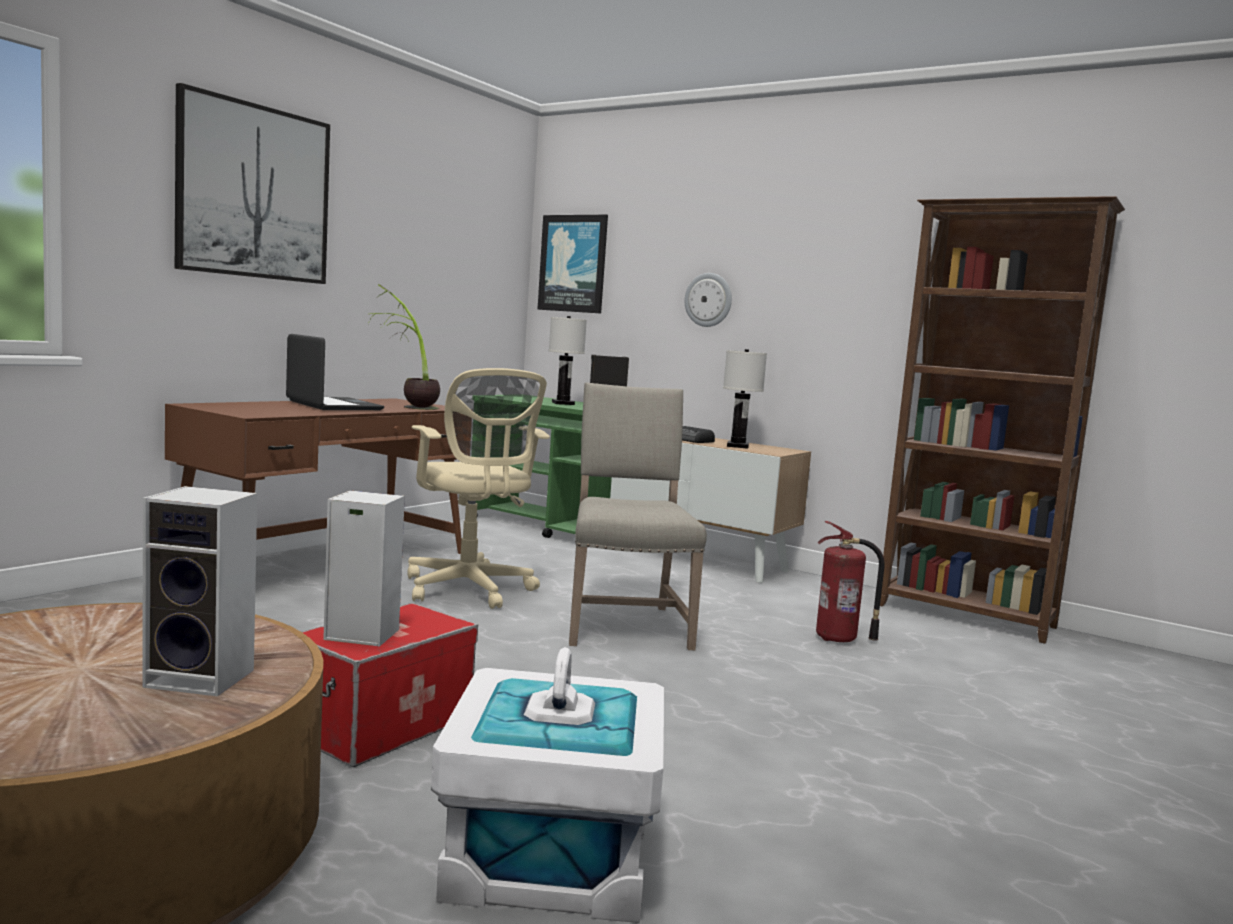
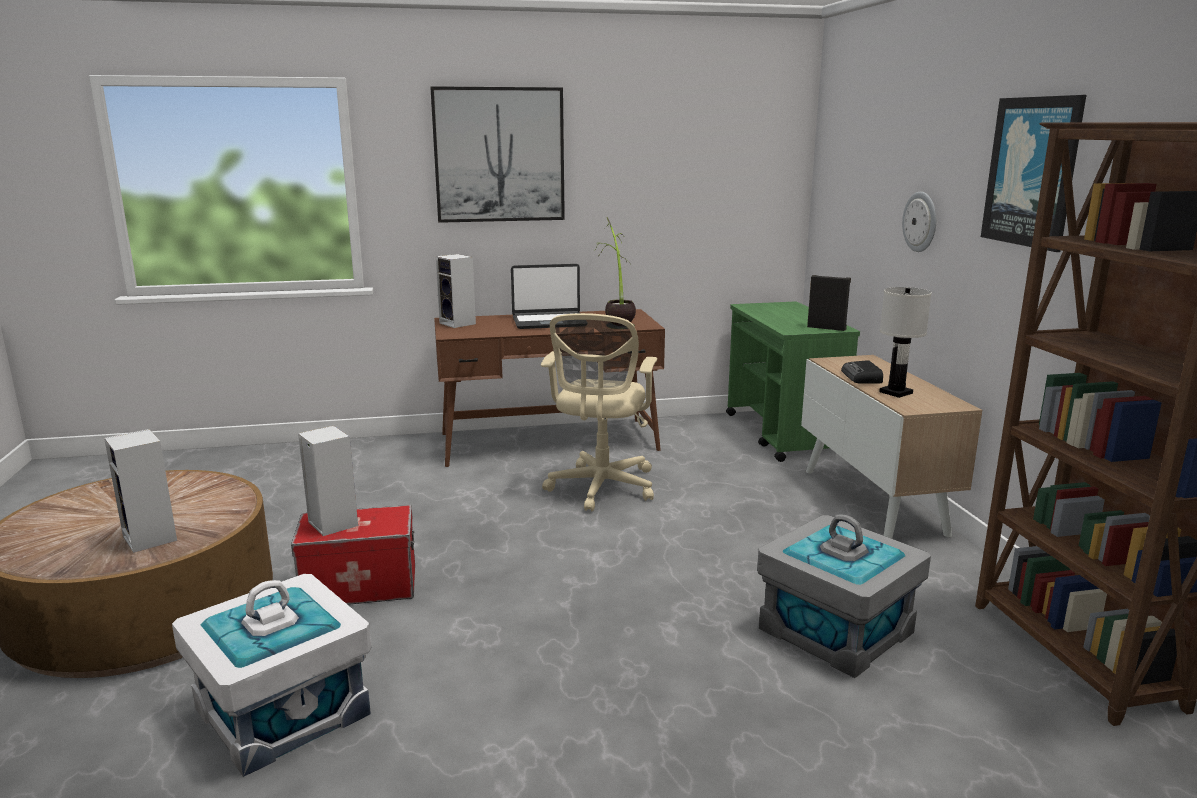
camera: 45 degrees right, 10 degrees up
laptop [286,334,384,410] -> laptop turned 75 degrees clockwise [511,264,580,329]
picture [537,215,608,313] -> picture moved to [981,95,1086,252]
white table lamp [549,316,587,405] -> none
beige chair [569,383,707,650] -> none
fire extinguisher [816,521,884,642] -> grey storage box [757,515,931,678]
none -> speaker [436,254,476,328]

